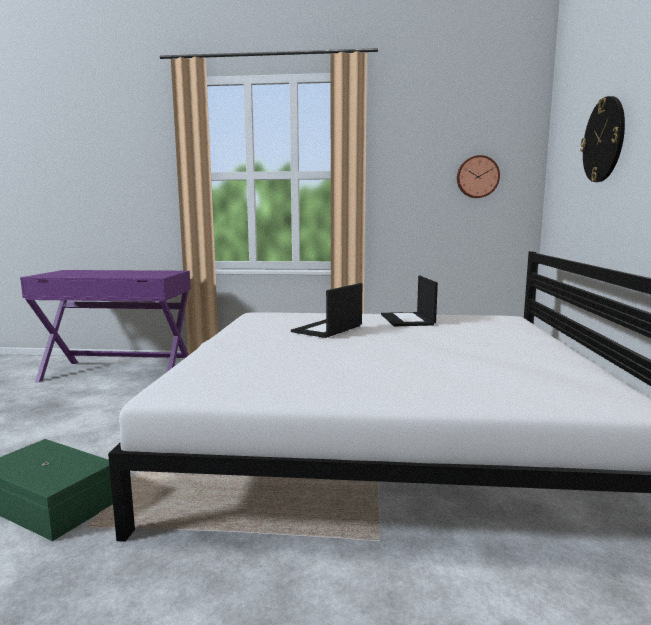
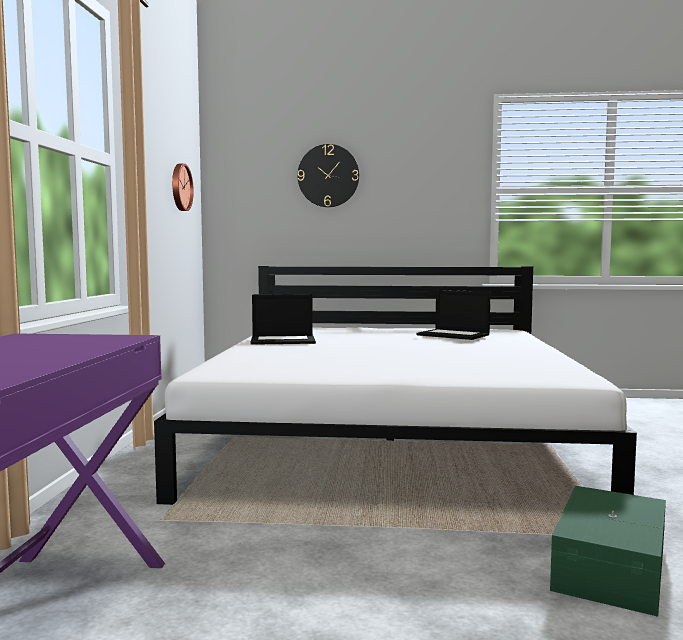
camera: 90 degrees left, 5 degrees down
laptop [291,283,362,338] -> laptop moved to [416,290,491,340]

